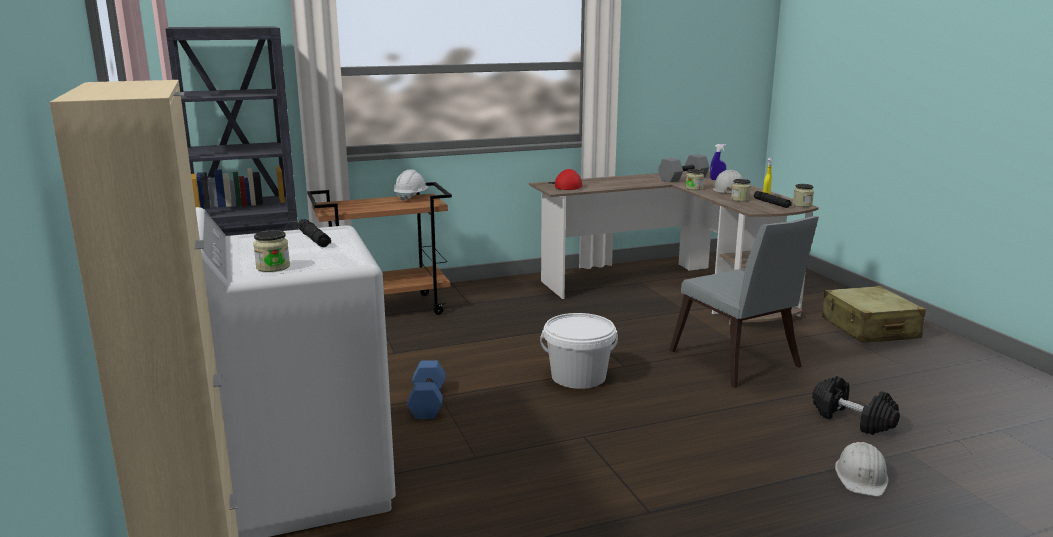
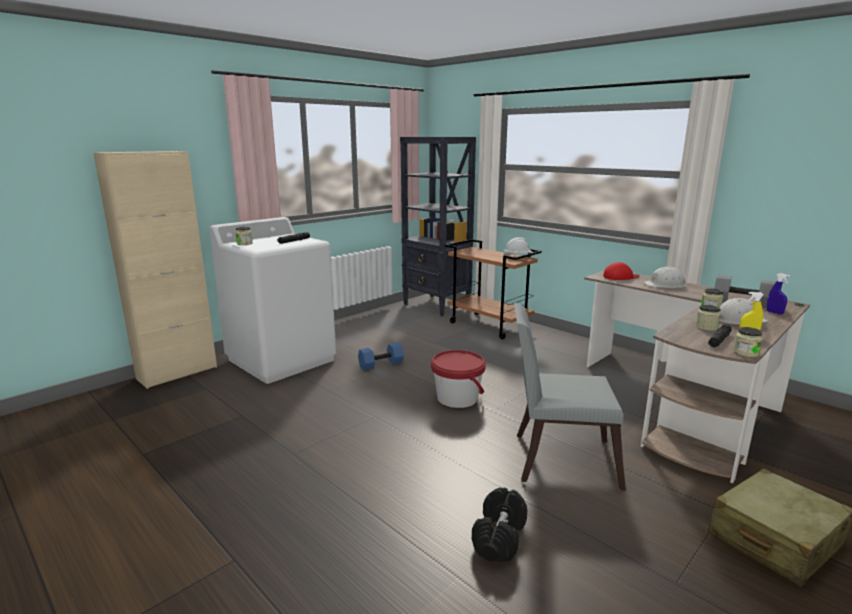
camera: 65 degrees right, 0 degrees up
white bucket [540,313,618,389] -> red bucket [431,350,486,408]
grey chair [669,216,819,388] -> grey chair turned 60 degrees clockwise [514,303,626,491]
white hard hat [835,442,888,496] -> white hard hat moved to [643,266,685,288]

